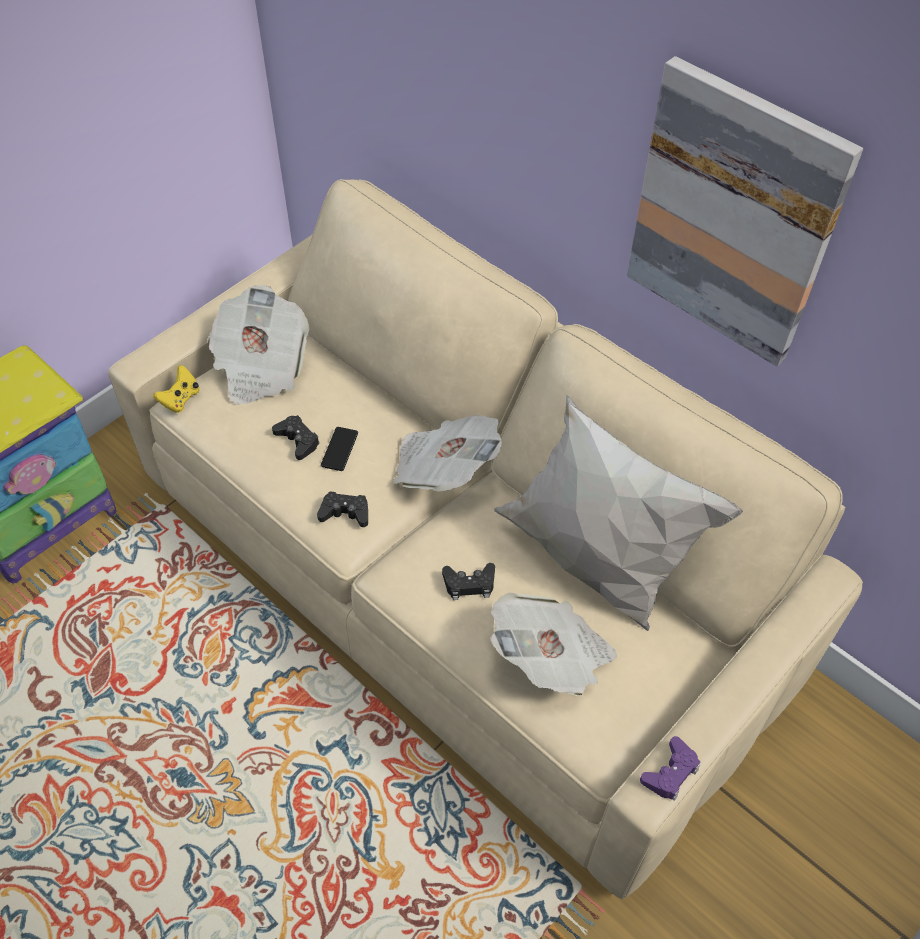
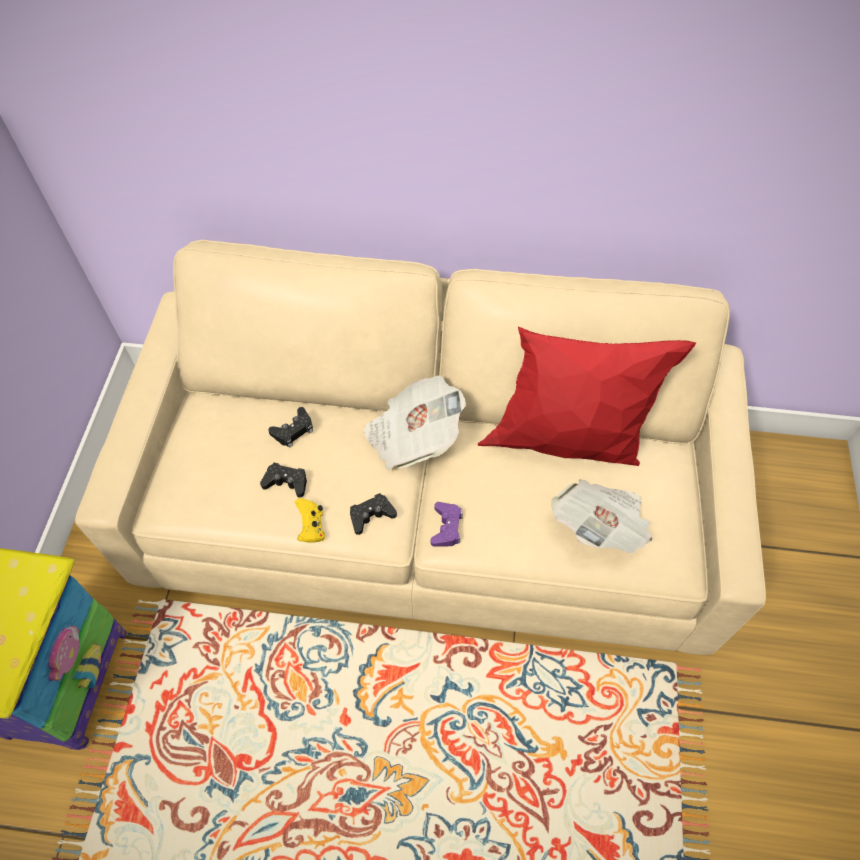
camera: 35 degrees left, 5 degrees up
yellow game controller [153,365,199,413] -> yellow game controller moved to [295,498,325,543]
newspaper [207,285,310,405] -> none
phone [321,427,358,471] -> none
black game controller [442,563,495,600] -> black game controller moved to [268,407,313,448]
white pillow [494,394,743,631] -> red pillow [478,327,696,466]
picture [627,56,863,367] -> none
purple game controller [640,736,700,800] -> purple game controller moved to [431,502,463,547]

